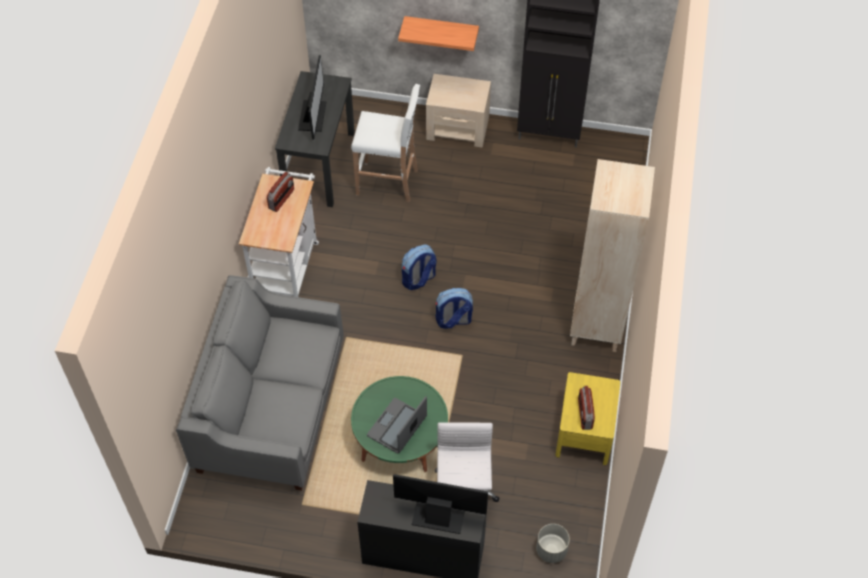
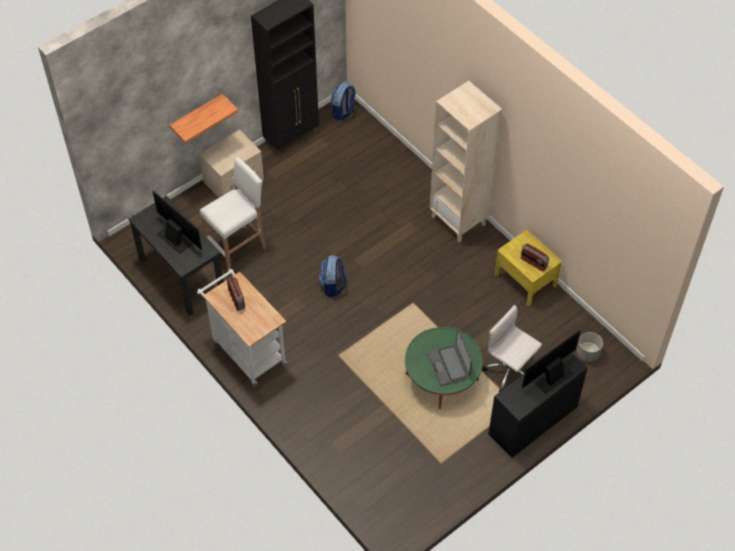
camera: 50 degrees left, 0 degrees up
grey sofa [176,275,344,491] -> none
backpack [435,288,473,329] -> backpack moved to [331,81,356,120]

